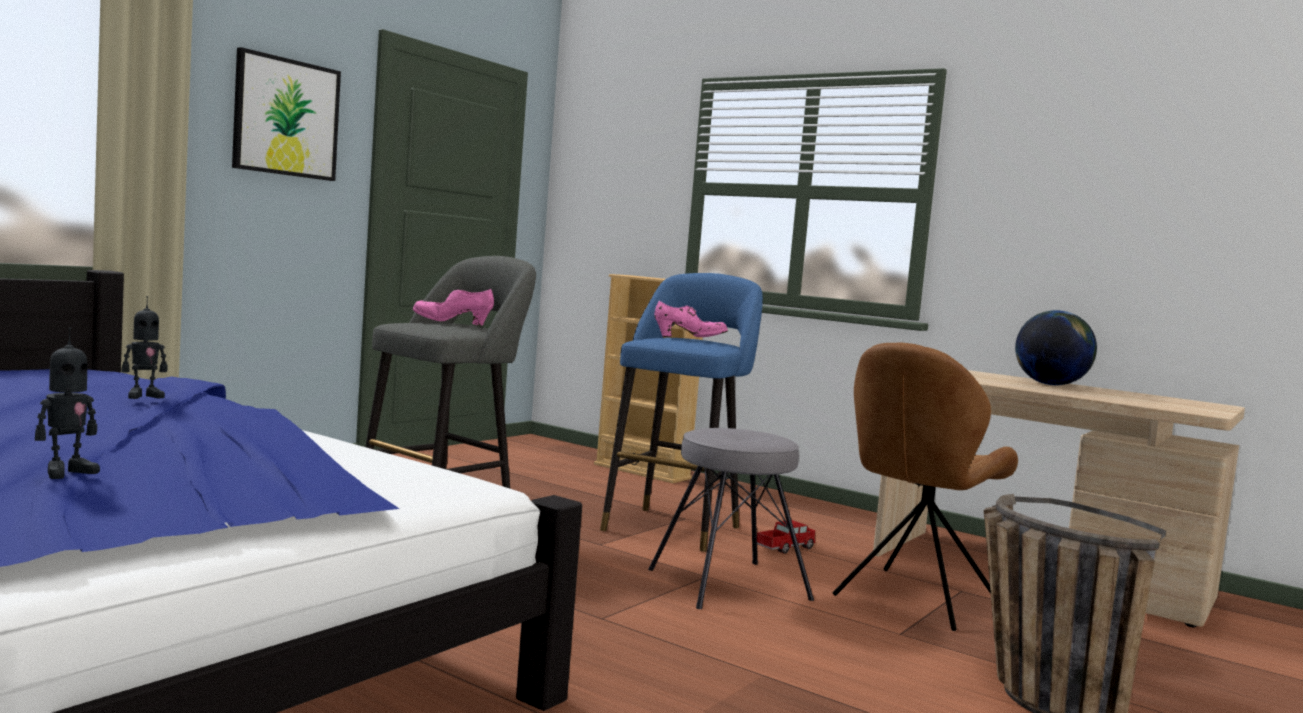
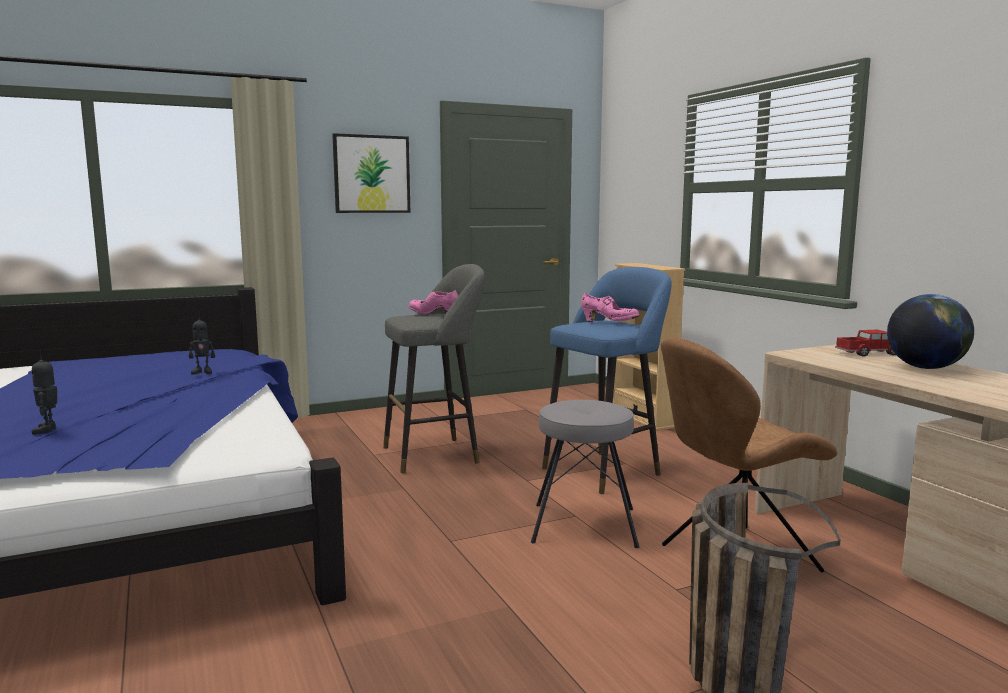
camera: 30 degrees right, 5 degrees up
toy robot [35,328,100,479] -> toy robot turned 105 degrees clockwise [32,350,57,435]
toy truck [757,520,815,554] -> toy truck moved to [835,329,896,357]

